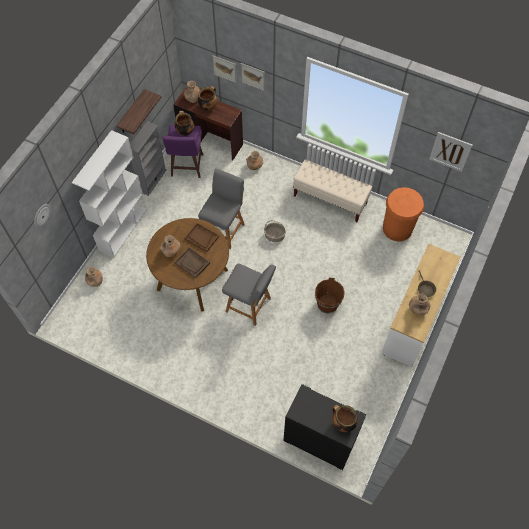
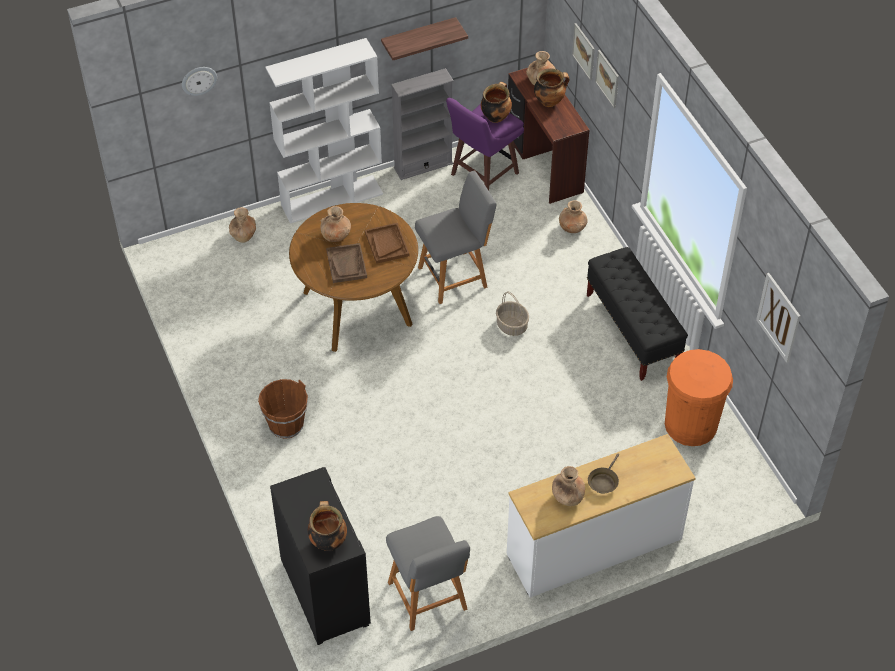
camera: 40 degrees right, 10 degrees down
grey chair [222,264,276,326] -> grey chair moved to [386,516,470,631]
beige bench [293,160,372,222] -> black bench [587,247,688,381]
brown bucket [315,277,345,314] -> brown bucket moved to [258,379,308,439]

